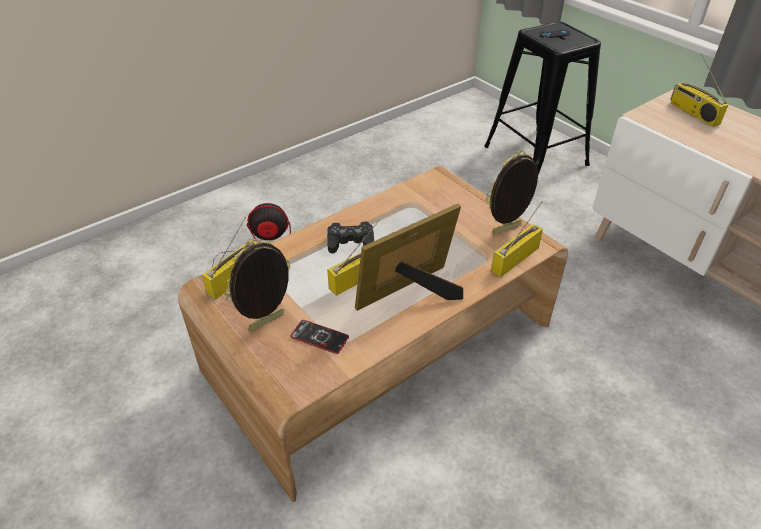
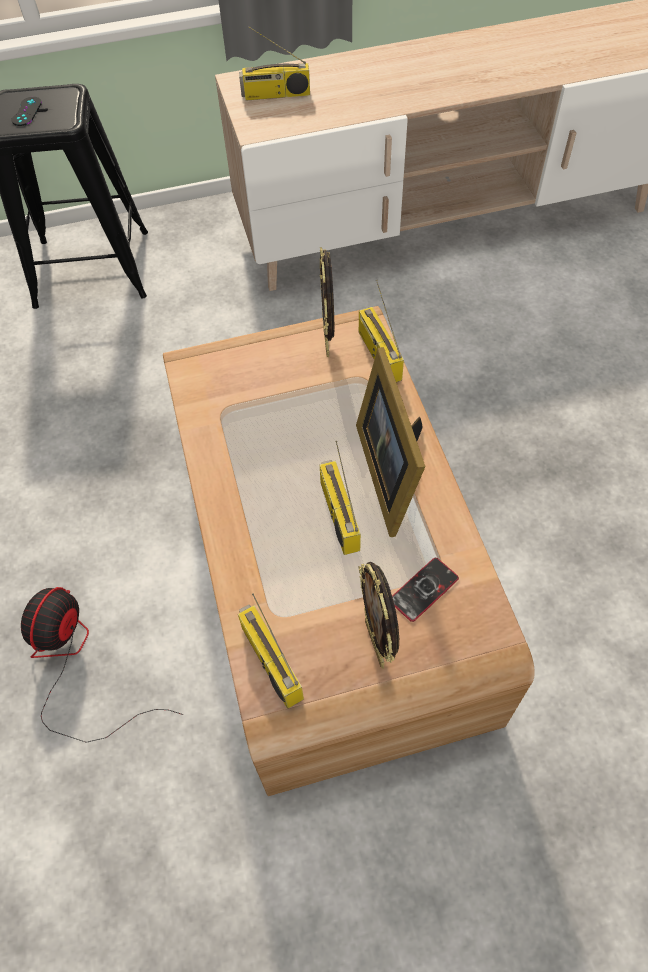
camera: 65 degrees left, 15 degrees up
black game controller [327,221,374,253] -> none

